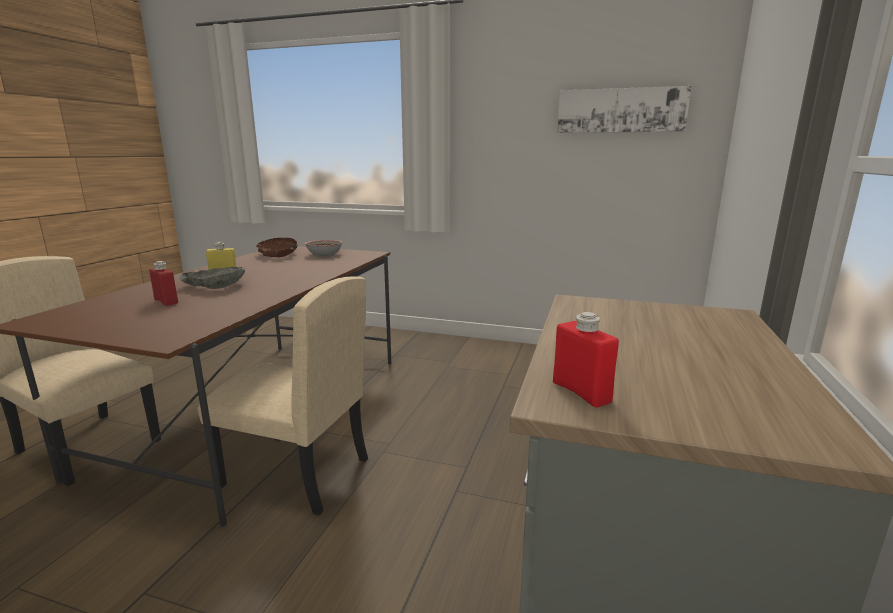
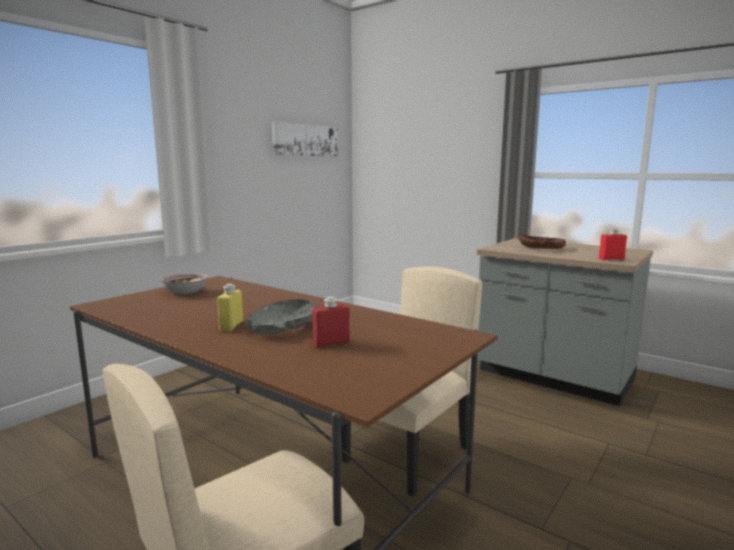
camera: 70 degrees left, 5 degrees down
brown bowl [256,238,297,258] -> brown bowl moved to [518,234,566,249]

